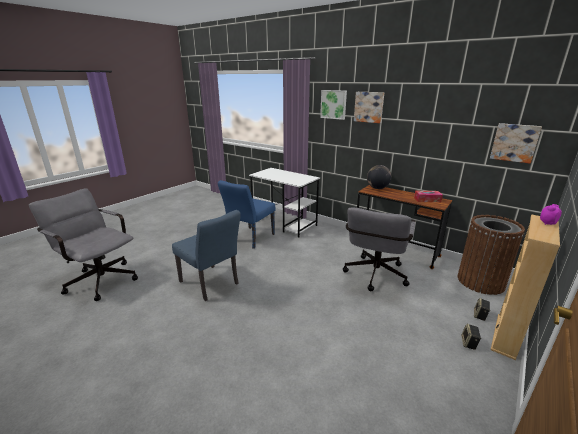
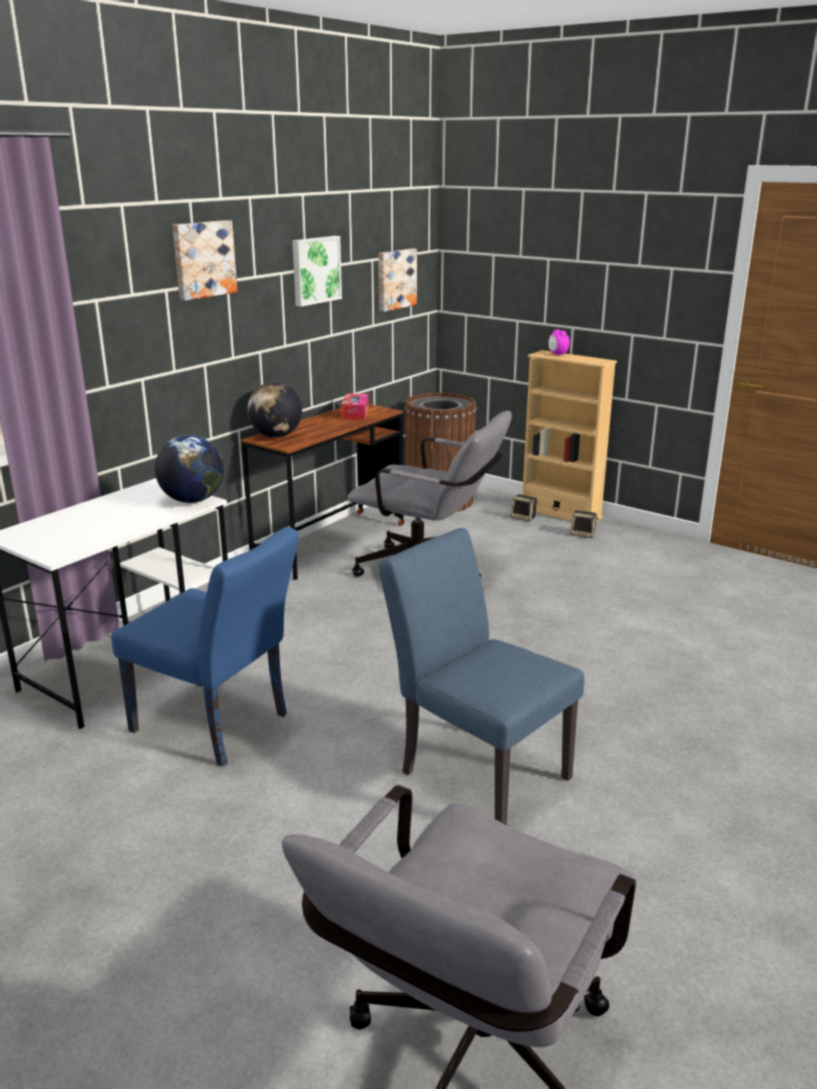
camera: 90 degrees left, 0 degrees up
blue chair [172,210,241,301] -> blue chair turned 90 degrees counterclockwise [379,528,584,825]
picture [320,90,347,120] -> picture moved to [292,236,342,307]
none -> globe [155,435,224,503]

